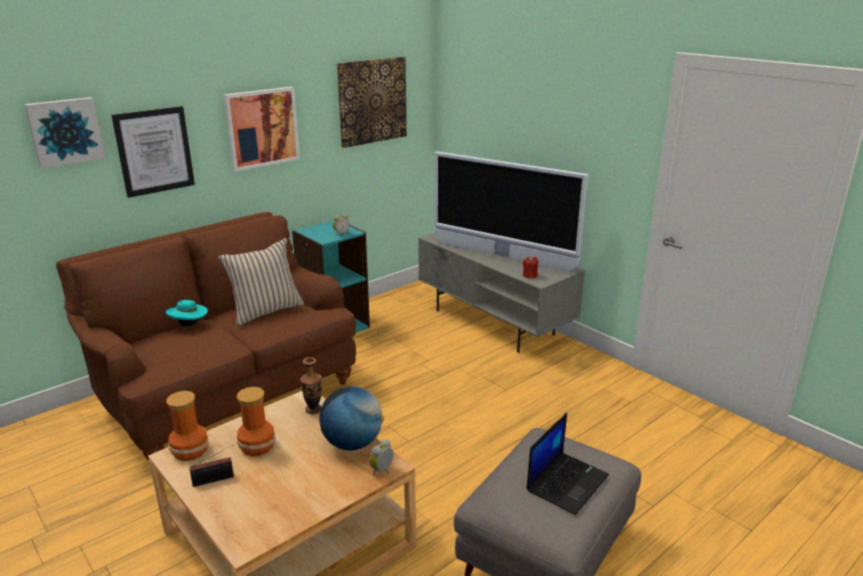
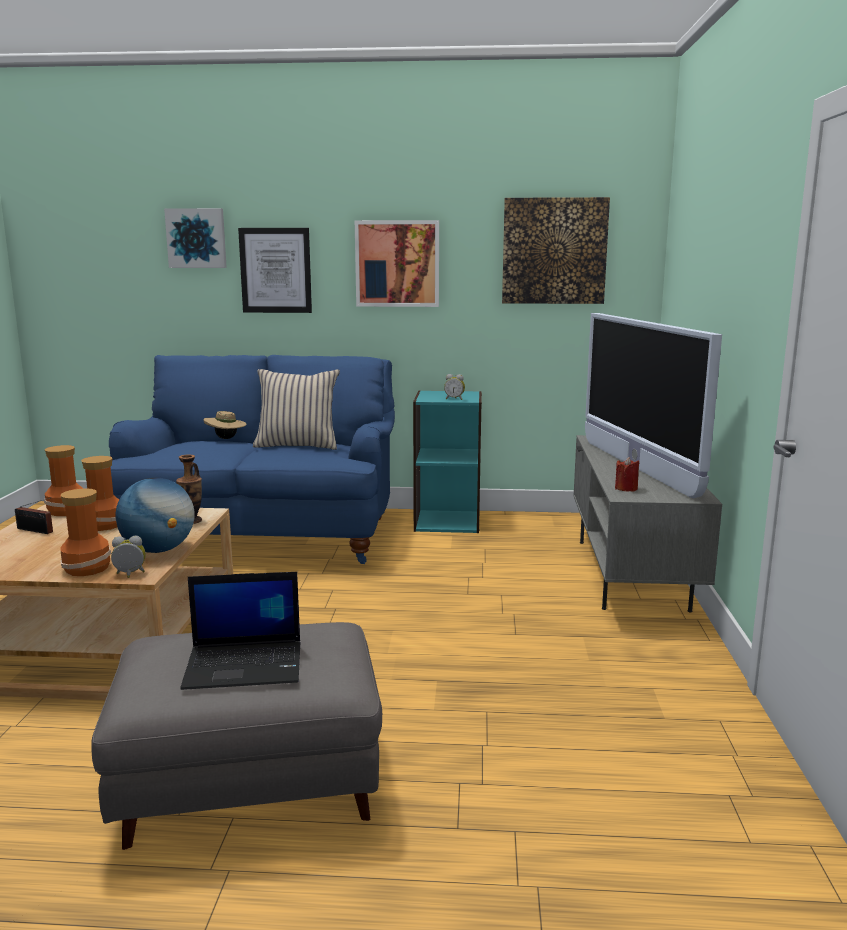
camera: 45 degrees right, 10 degrees down
brown sofa [56,212,356,460] -> blue sofa [109,355,395,564]
turquoise hat [166,300,208,327] -> beige hat [204,411,247,439]
none -> vase [60,488,112,576]

